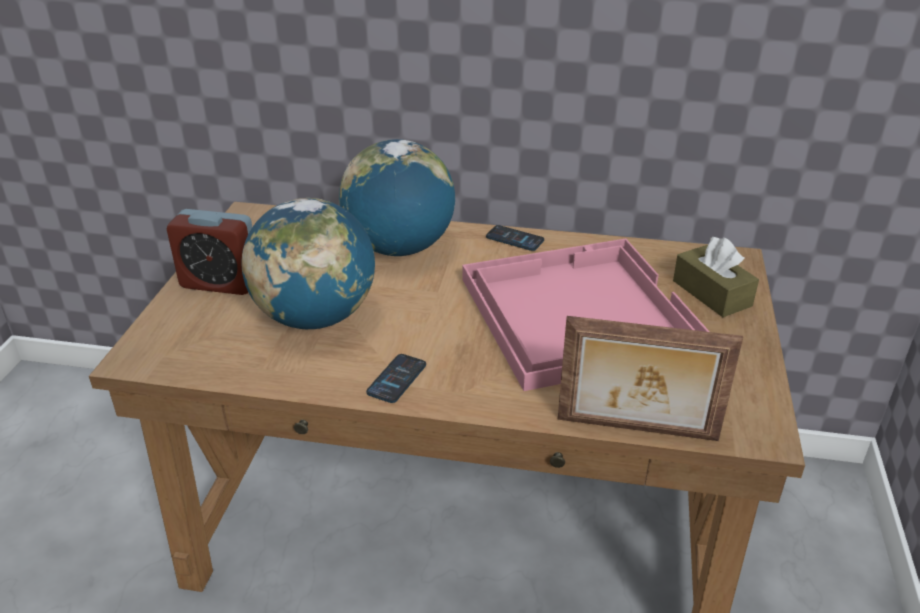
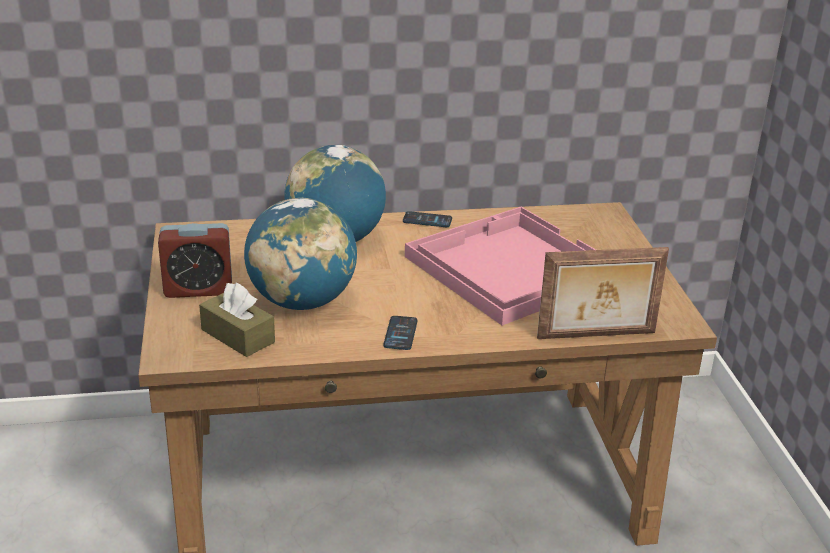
camera: 20 degrees left, 5 degrees down
brown tissue box [673,237,759,317] -> brown tissue box moved to [199,283,275,357]

